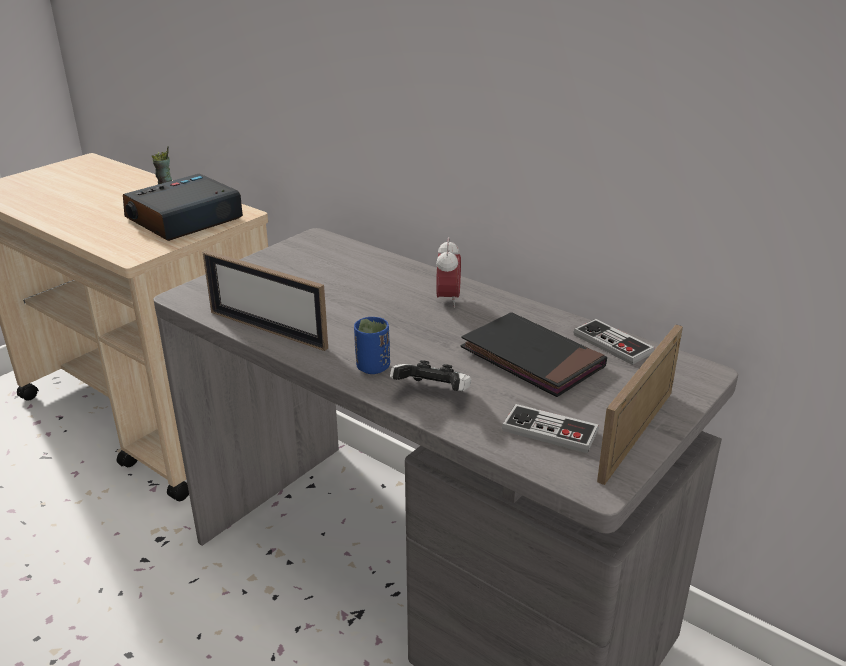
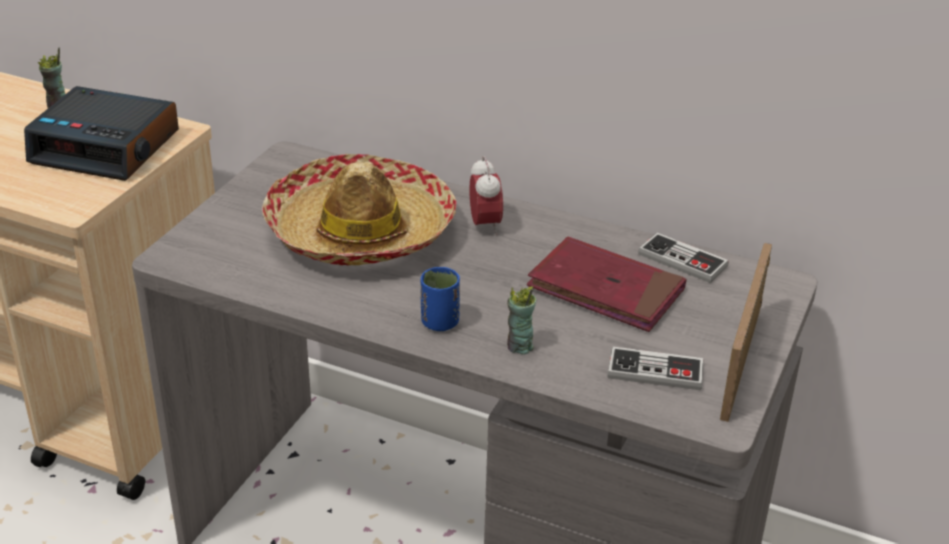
camera: 15 degrees left, 5 degrees up
alarm clock [123,173,243,241] -> alarm clock turned 105 degrees counterclockwise [24,86,179,181]
picture frame [203,251,328,351] -> none
game controller [390,360,471,391] -> cup [507,286,536,355]
black book [461,312,607,397] -> red book [527,237,686,332]
none -> hat [262,154,456,265]

